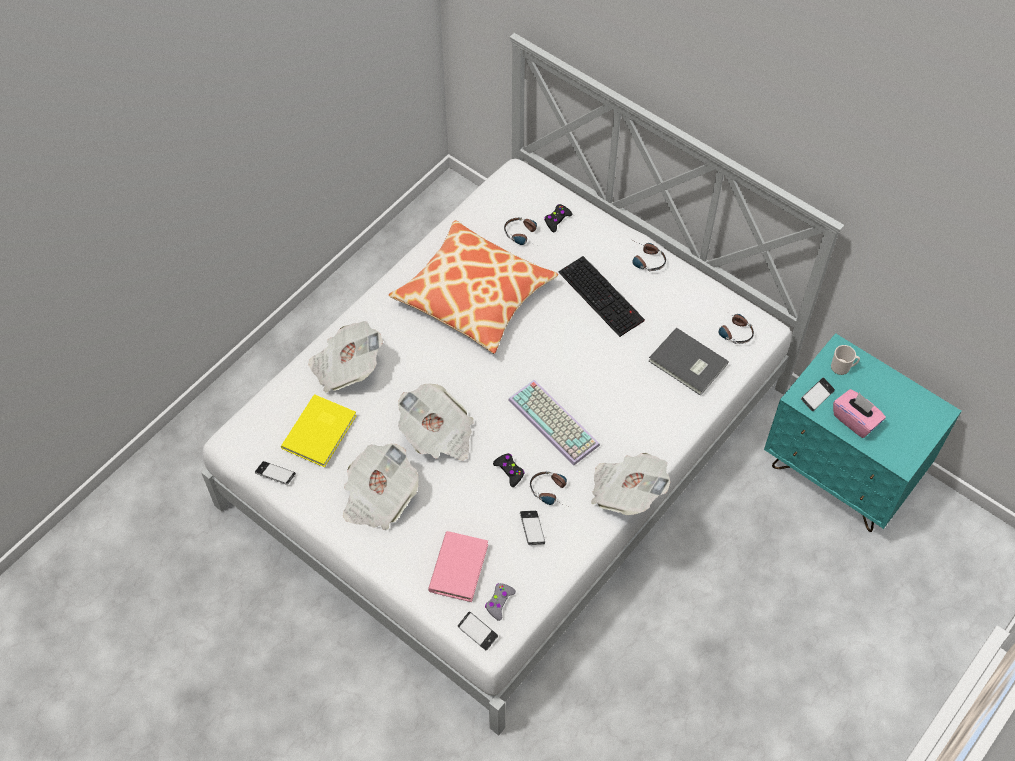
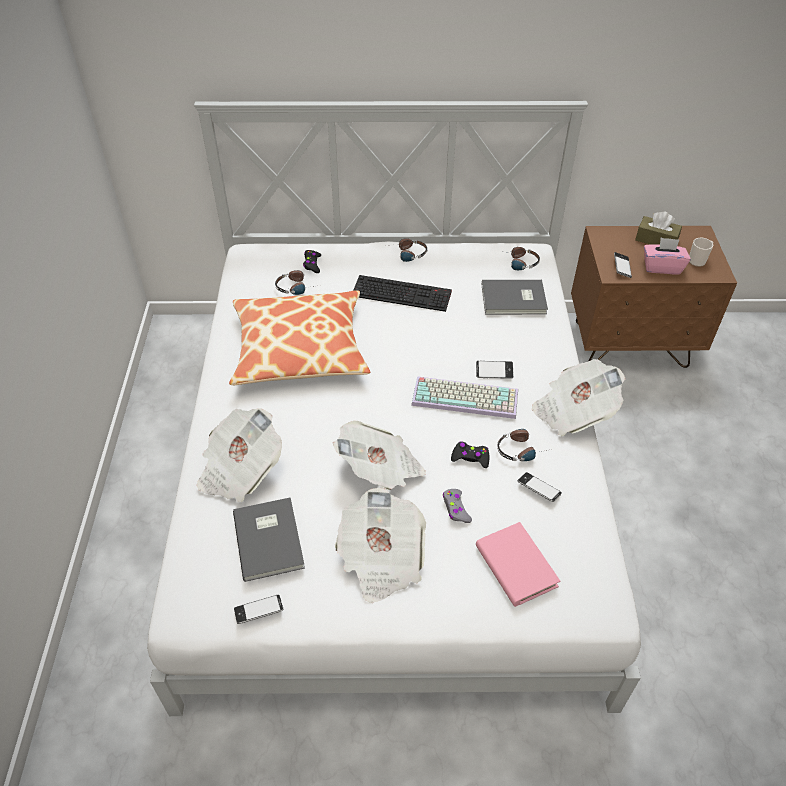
camera: 40 degrees left, 10 degrees down
yellow book [281,394,357,467] -> grey book [233,497,305,582]
phone [458,612,498,650] -> phone moved to [476,361,513,379]
grey game controller [485,583,516,621] -> grey game controller moved to [443,489,472,523]
turquoise nightstand [764,333,962,532] -> brown nightstand [571,226,737,368]
mug [831,345,860,375] -> mug moved to [689,238,713,267]
none -> brown tissue box [635,211,682,244]

